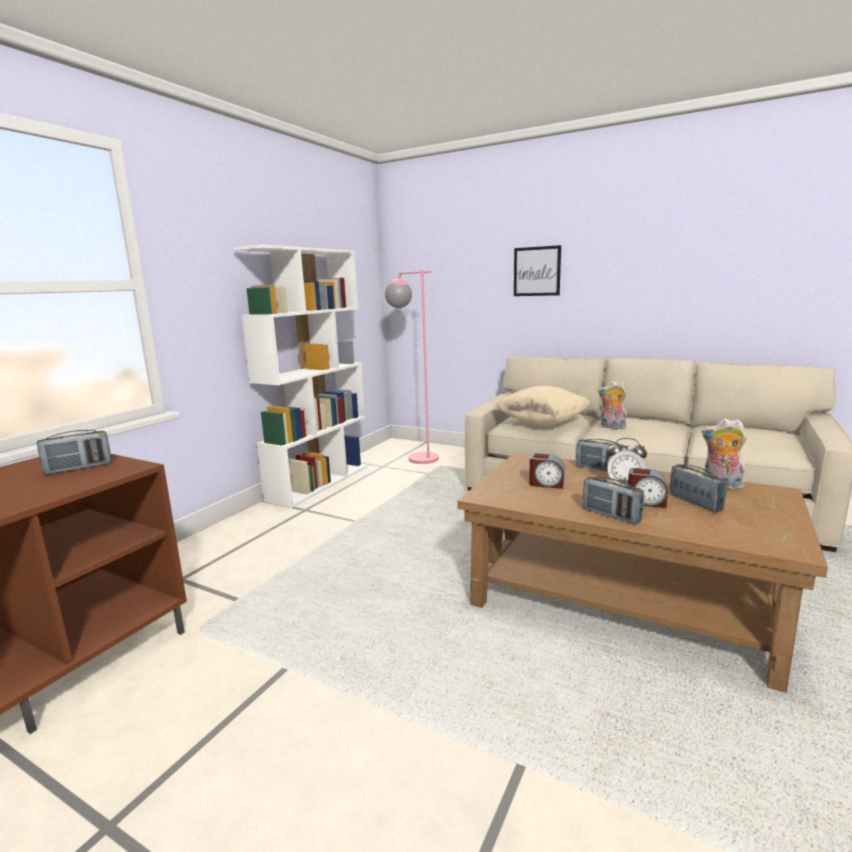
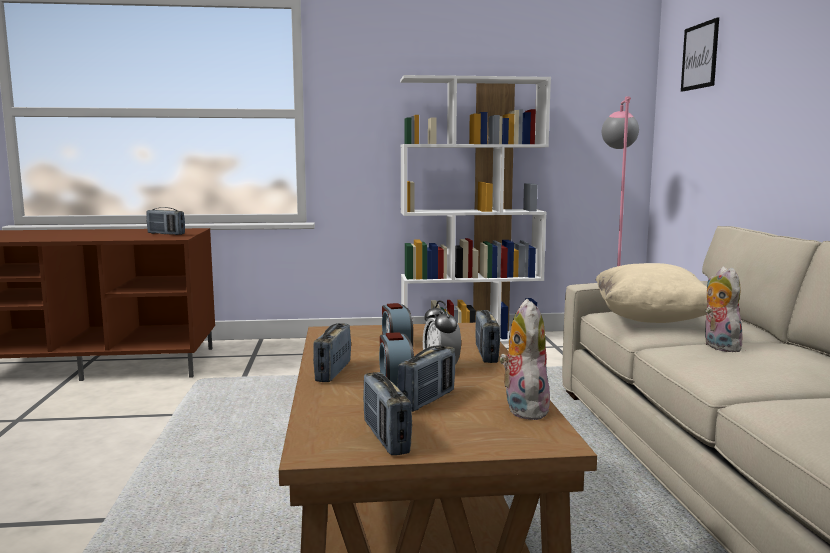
camera: 55 degrees right, 5 degrees down
picture [514,245,561,296] -> picture moved to [681,17,719,92]
none -> radio [363,372,412,455]

